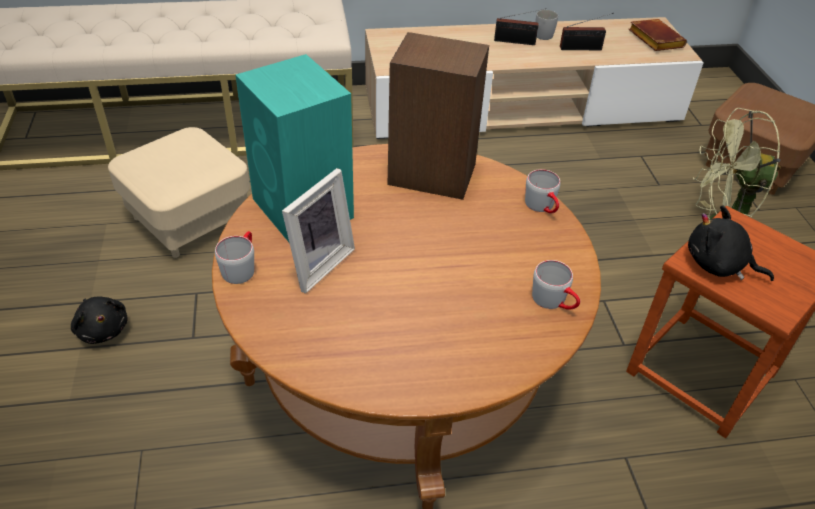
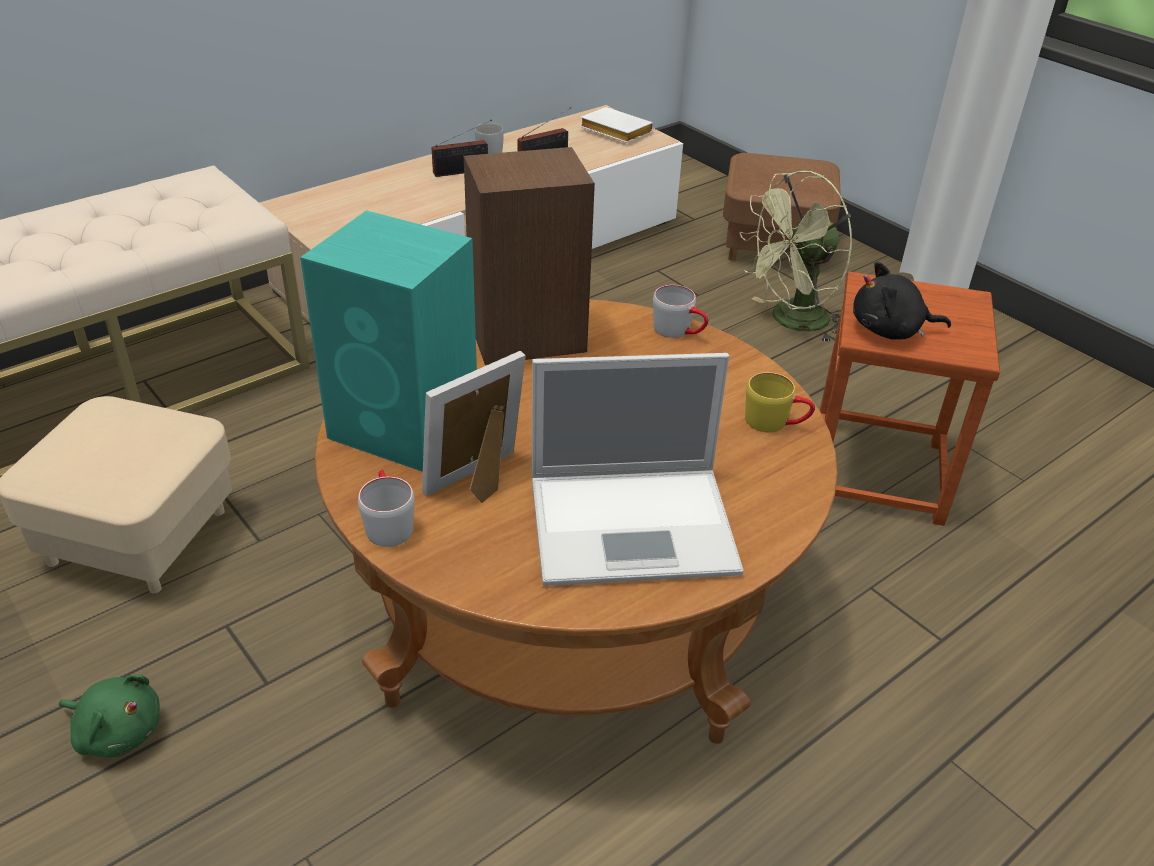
camera: 30 degrees left, 5 degrees down
black plush toy [71,297,128,344] -> green plush toy [59,674,160,757]
picture frame [282,168,355,293] -> picture frame turned 135 degrees counterclockwise [422,351,526,503]
grey mug [532,260,580,310] -> yellow mug [745,372,815,432]
brown book [629,19,687,51] -> white book [580,107,654,143]
none -> laptop [532,353,744,586]

